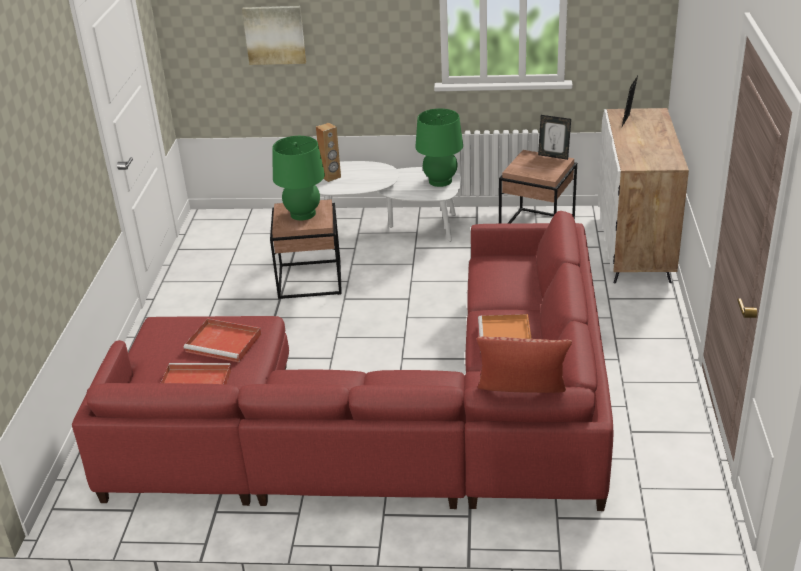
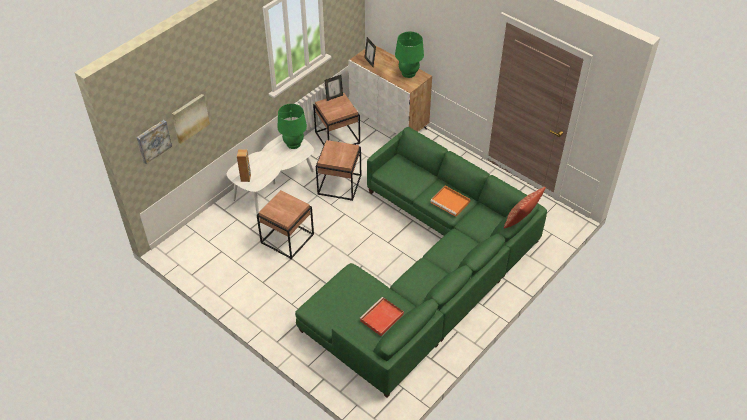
camera: 55 degrees left, 15 degrees up
red sofa [72,211,614,511] -> green sofa [295,127,547,398]
red tray [184,318,261,362] -> none
green table lamp [272,136,325,220] -> green table lamp moved to [395,32,424,78]
none -> picture [137,120,172,164]
none -> brown side table [316,140,361,201]

